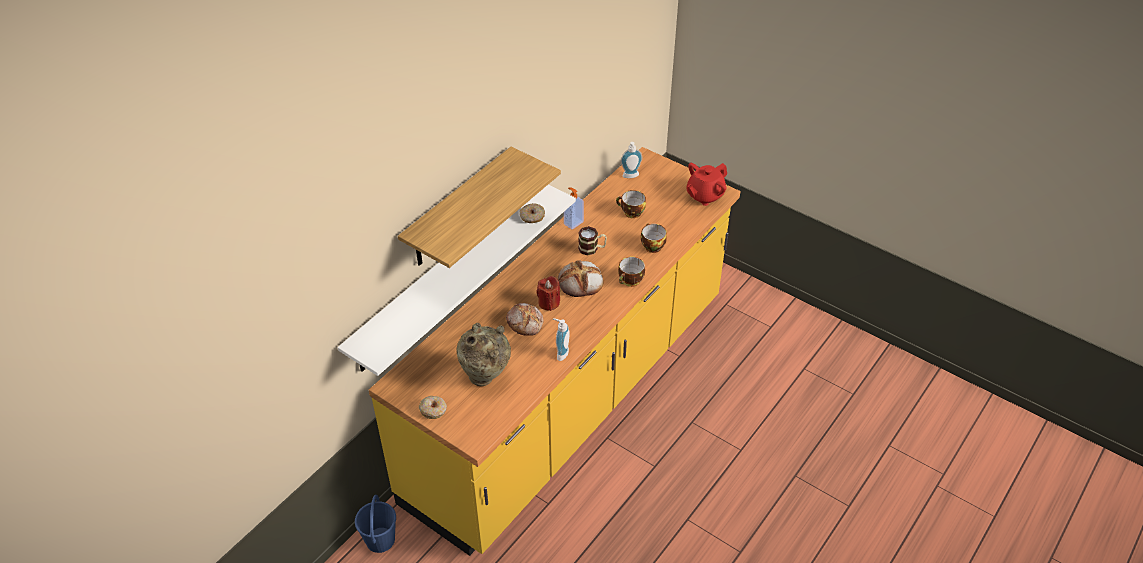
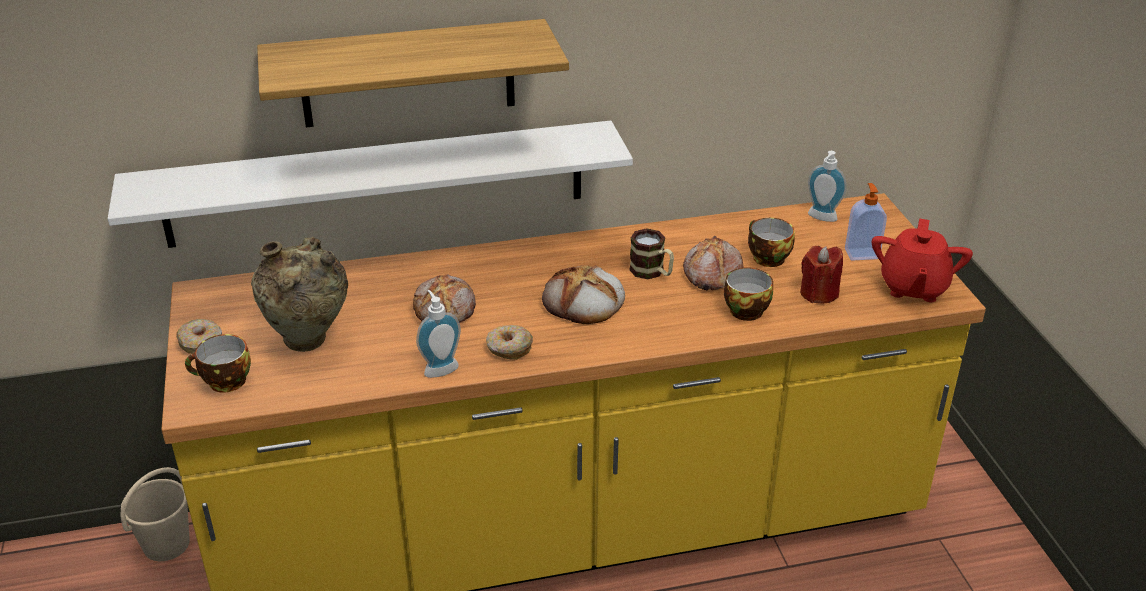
camera: 40 degrees right, 10 degrees down
blue bucket [355,495,396,553] -> beige bucket [120,467,190,561]
donut [519,203,545,223] -> donut moved to [486,325,533,360]
red candle [537,276,560,311] -> red candle moved to [800,246,843,304]
soap dispenser [564,187,584,229] -> soap dispenser moved to [845,183,887,261]
cup [618,257,645,287] -> cup moved to [185,334,251,393]
red teapot [686,163,727,206] -> red teapot turned 75 degrees counterclockwise [872,219,973,302]
none -> bread [683,236,744,290]

